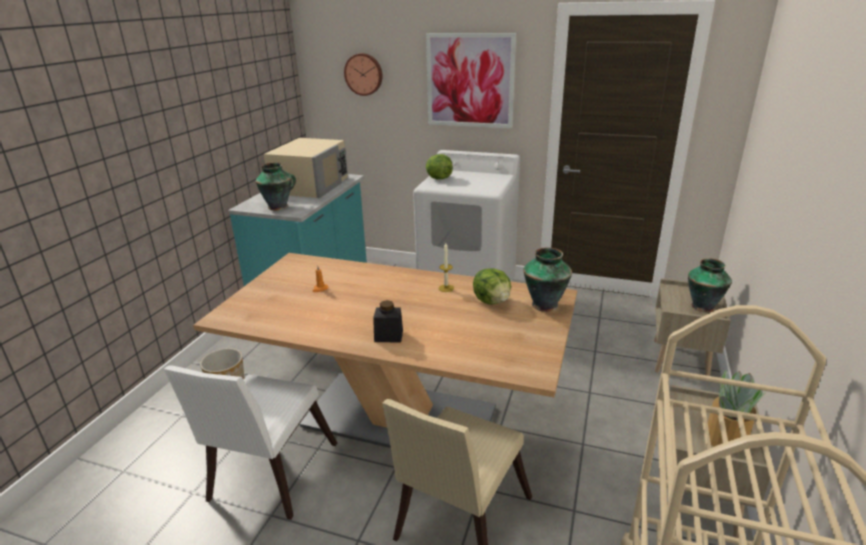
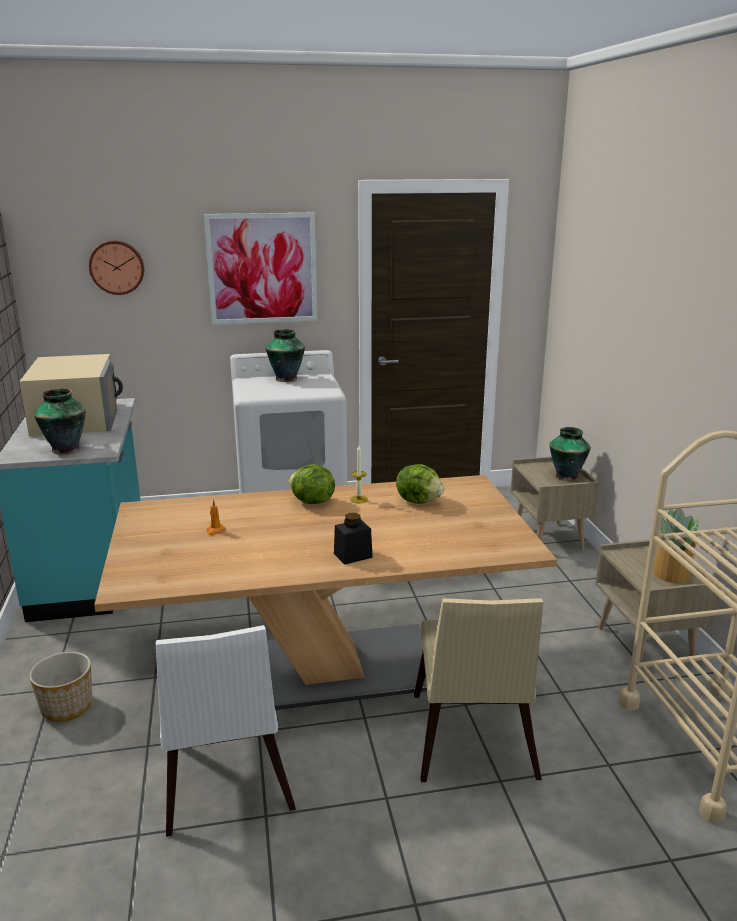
camera: 30 degrees left, 5 degrees down
lettuce [426,154,453,179] -> lettuce moved to [289,464,335,504]
vase [524,247,572,312] -> vase moved to [265,329,305,382]

